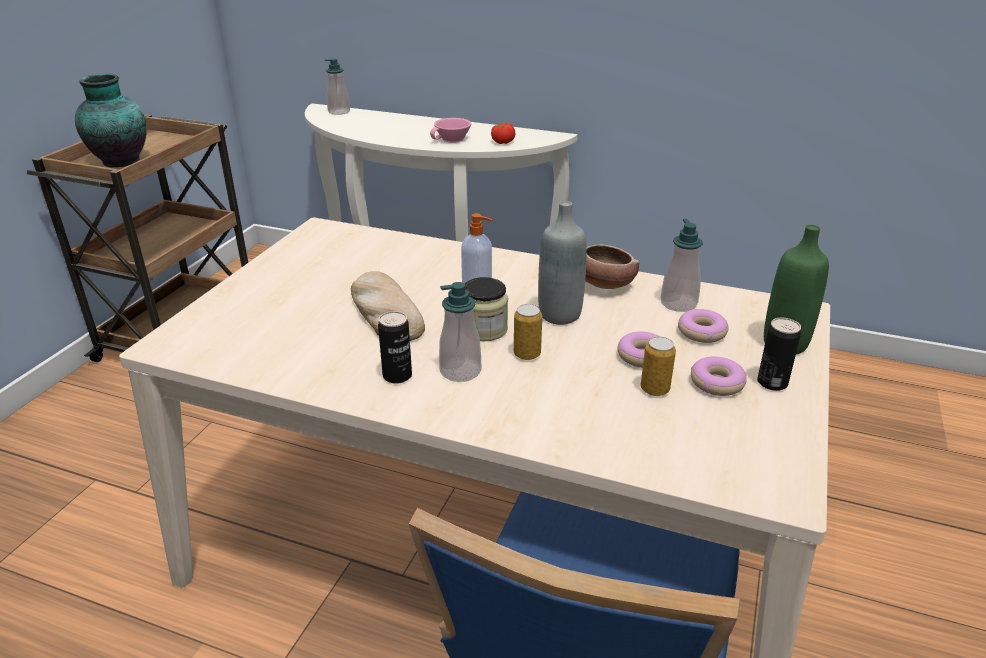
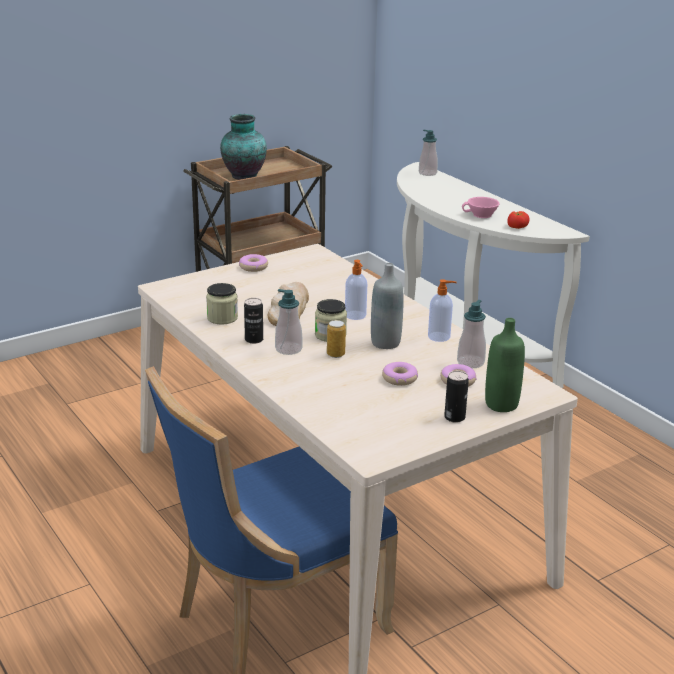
camera: 35 degrees right, 5 degrees down
bowl [585,244,639,289] -> soap dispenser [428,279,457,342]
can [641,337,676,396] -> none
donut [691,357,747,396] -> donut moved to [239,254,268,272]
none -> jar [206,283,238,325]

